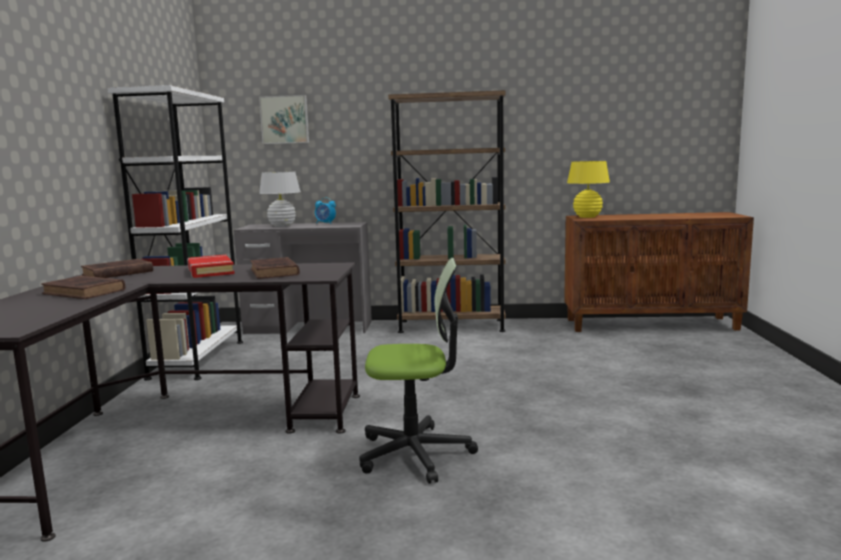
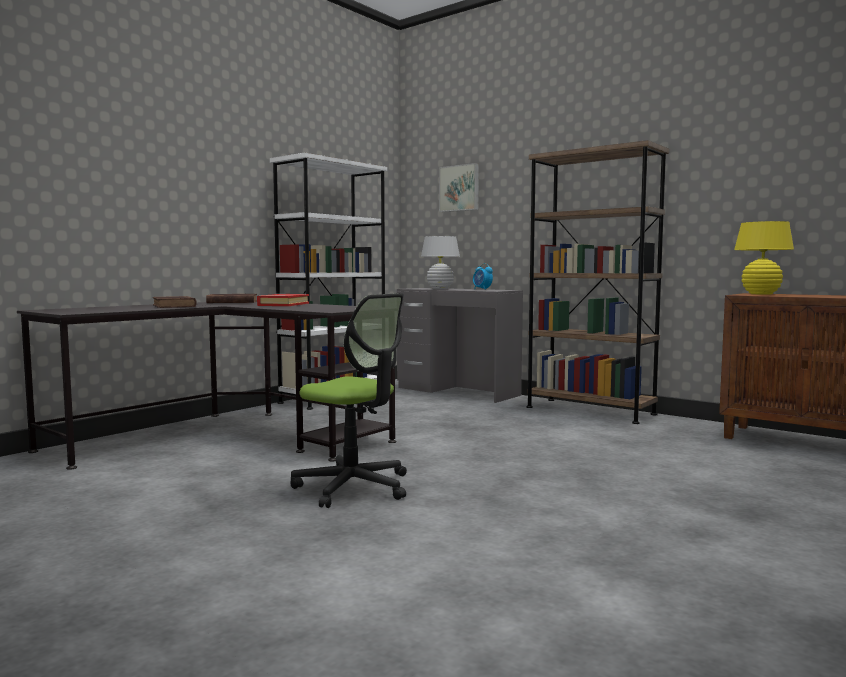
camera: 35 degrees right, 5 degrees down
brown book [250,257,300,279] -> none

